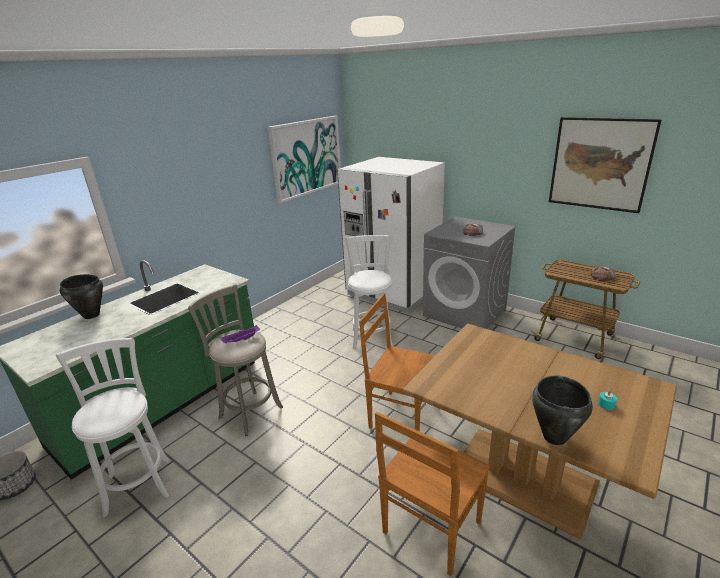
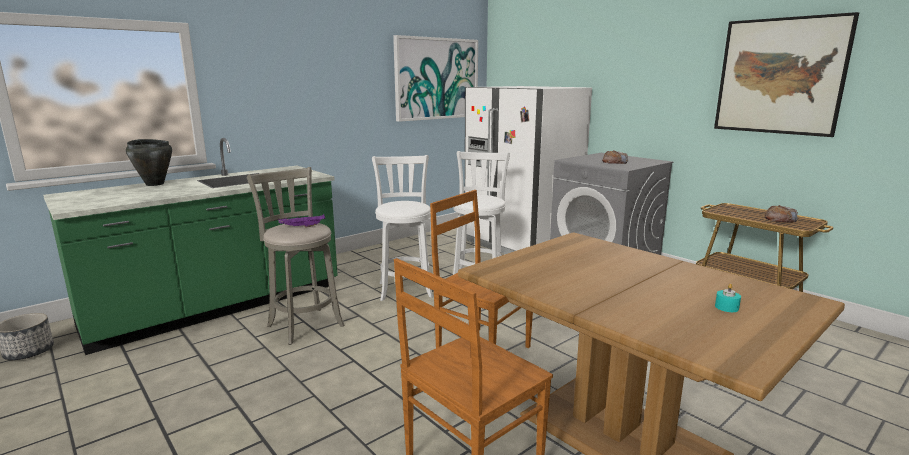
camera: 10 degrees right, 10 degrees down
white stool [56,338,170,517] -> white stool moved to [372,155,433,301]
black cooking pot [532,375,593,445] -> none

